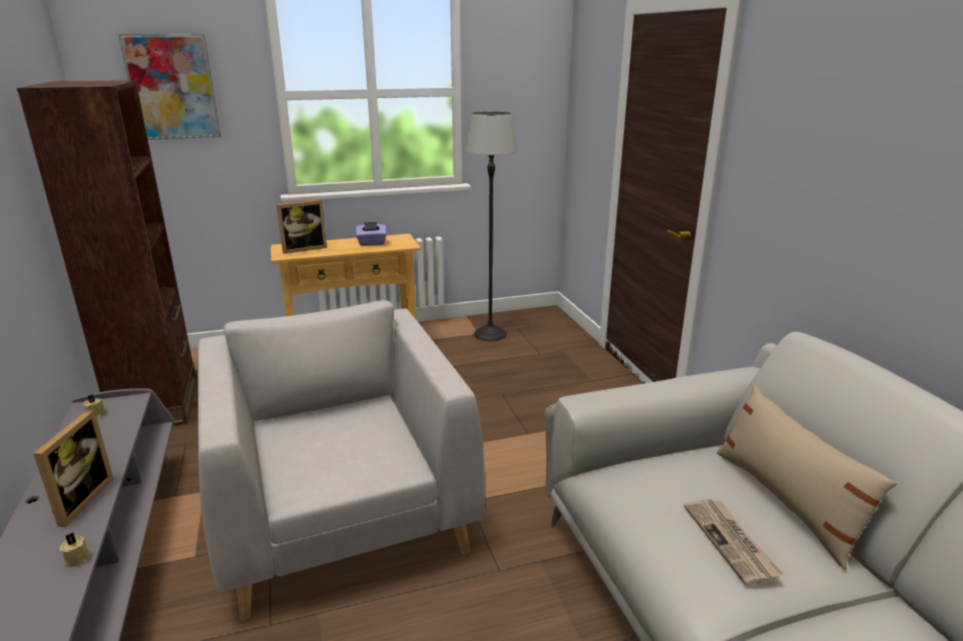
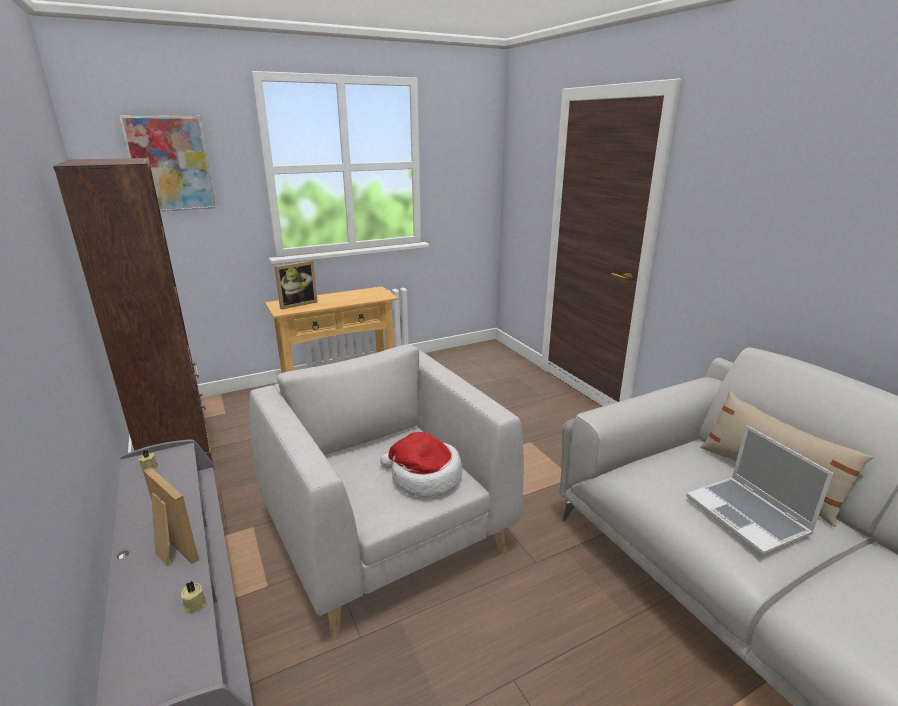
camera: 10 degrees left, 0 degrees up
picture frame [33,410,113,527] -> picture frame turned 45 degrees counterclockwise [143,467,199,565]
purple tissue box [355,222,387,246] -> none
floor lamp [466,111,517,341] -> none
newspaper [684,499,784,585] -> laptop [686,425,834,555]
none -> hat [380,432,462,497]

